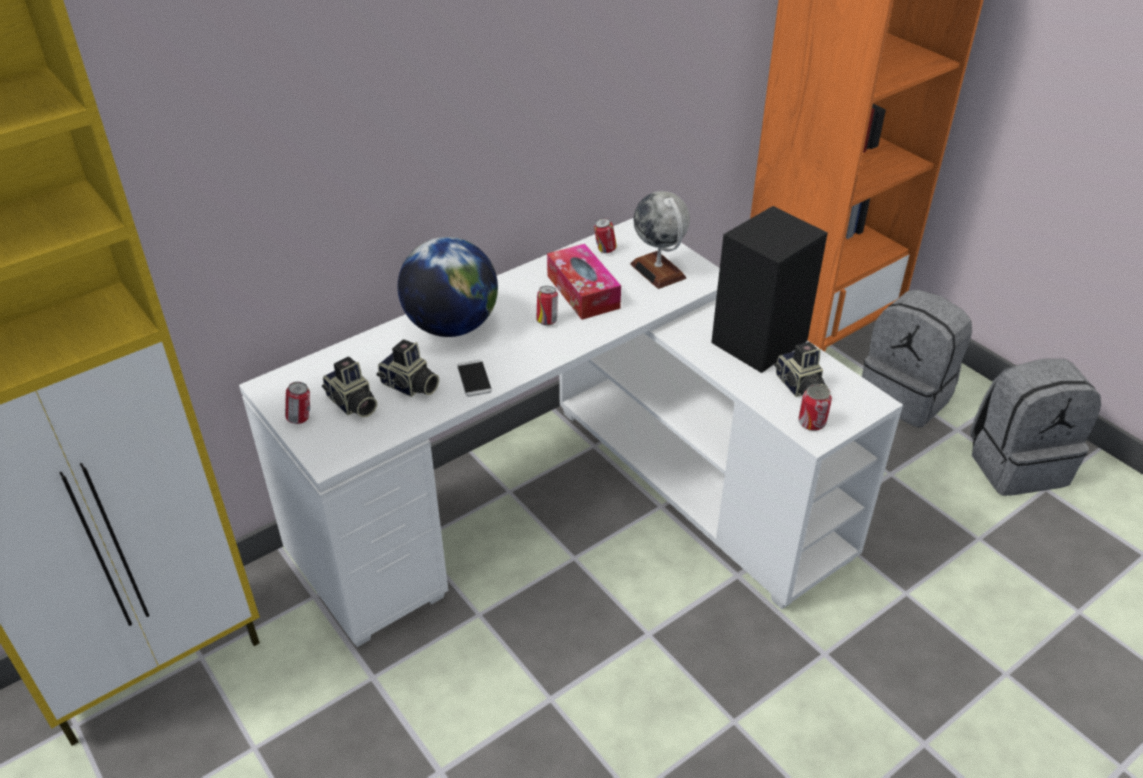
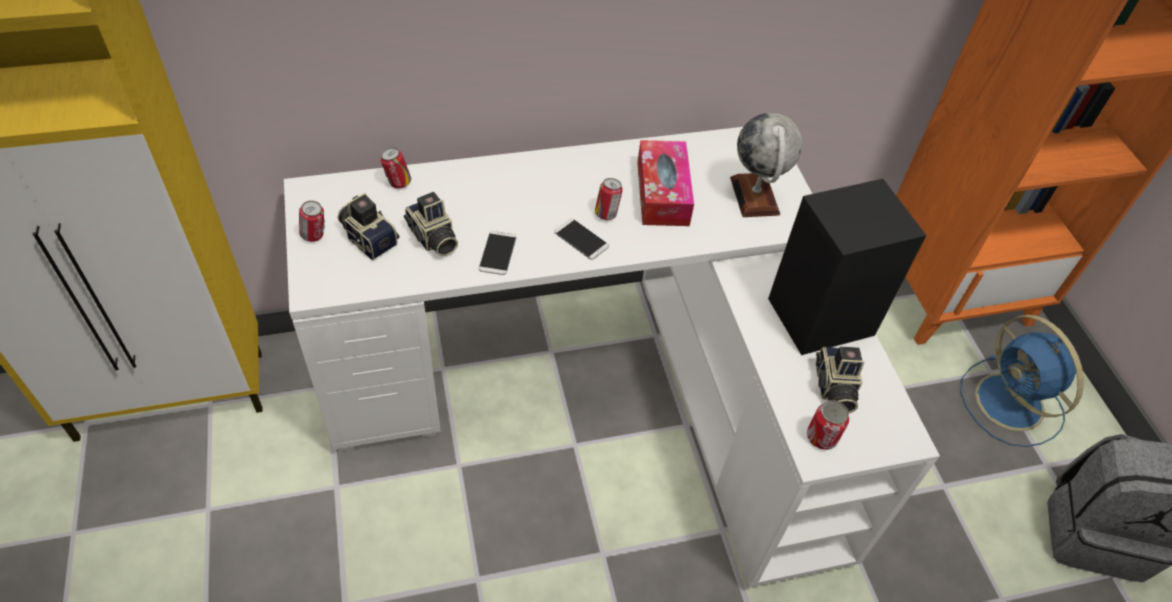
camera: 20 degrees right, 10 degrees up
camera [322,356,377,417] -> camera turned 150 degrees clockwise [338,193,400,260]
globe [398,237,498,337] -> none
can [594,218,617,253] -> can moved to [381,148,411,189]
grey backpack [862,289,972,428] -> blue fan [960,315,1084,447]
none -> phone [554,219,609,260]

